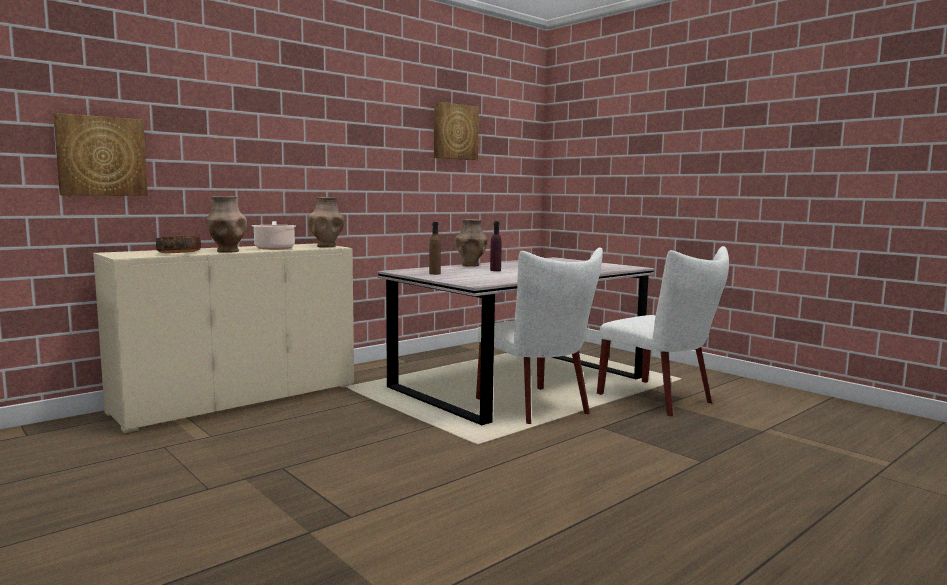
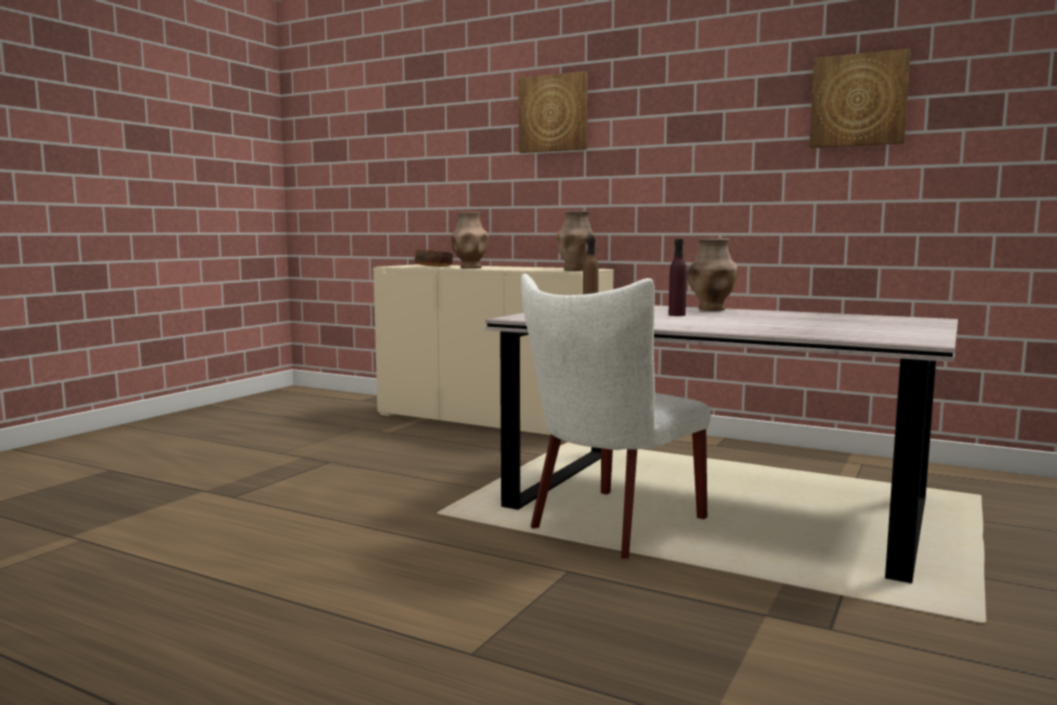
camera: 70 degrees right, 0 degrees up
picture [53,113,148,196] -> picture moved to [518,71,588,153]
cooking pot [252,221,296,250] -> none
white chair [597,246,729,416] -> none

